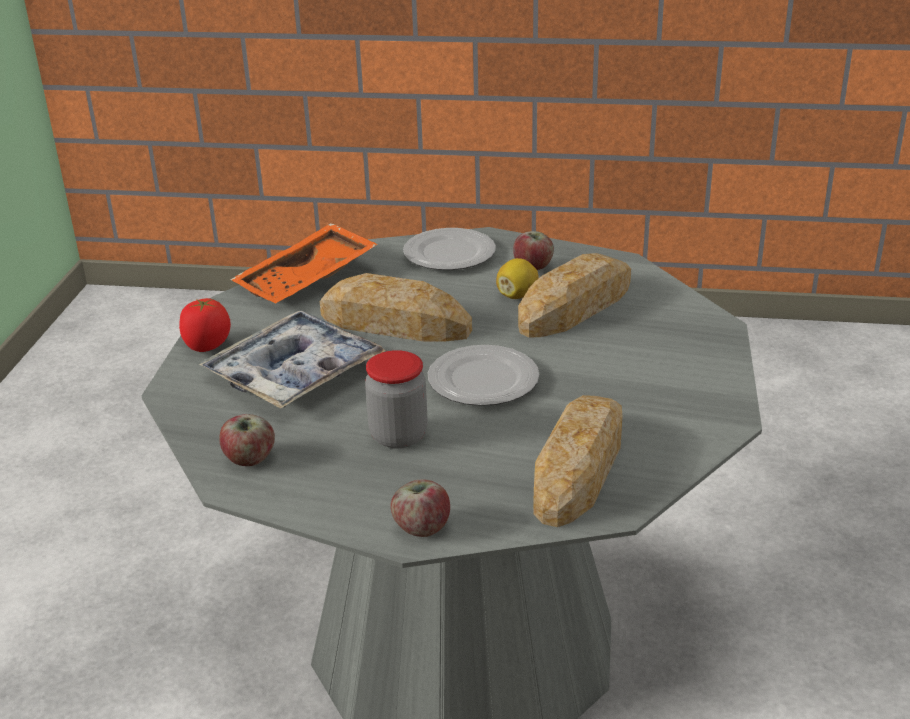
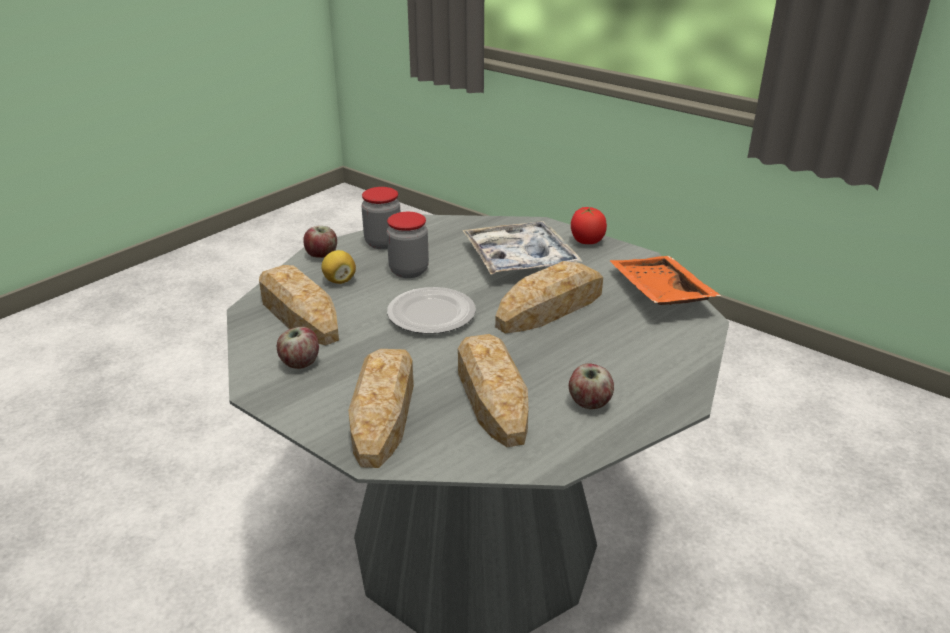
camera: 120 degrees right, 0 degrees up
apple [219,414,275,466] -> apple moved to [277,327,319,369]
plate [403,228,496,270] -> none
lemon [496,258,539,299] -> lemon moved to [321,250,356,284]
none -> bread [348,349,414,468]
none -> jar [361,187,400,249]

